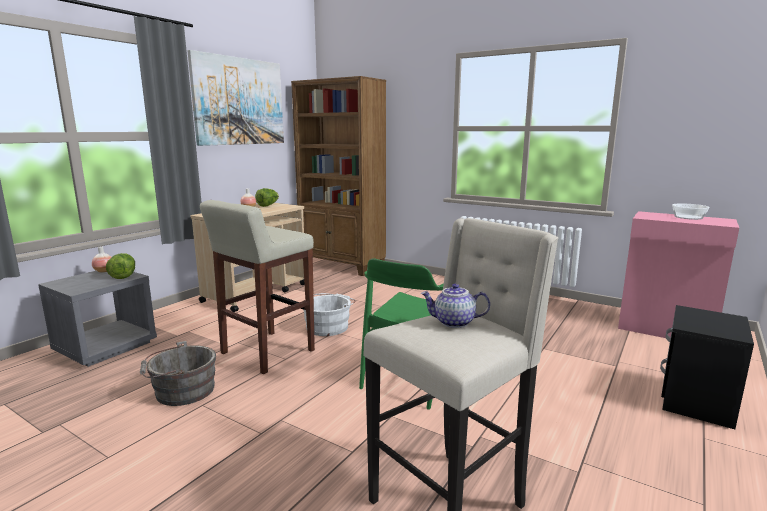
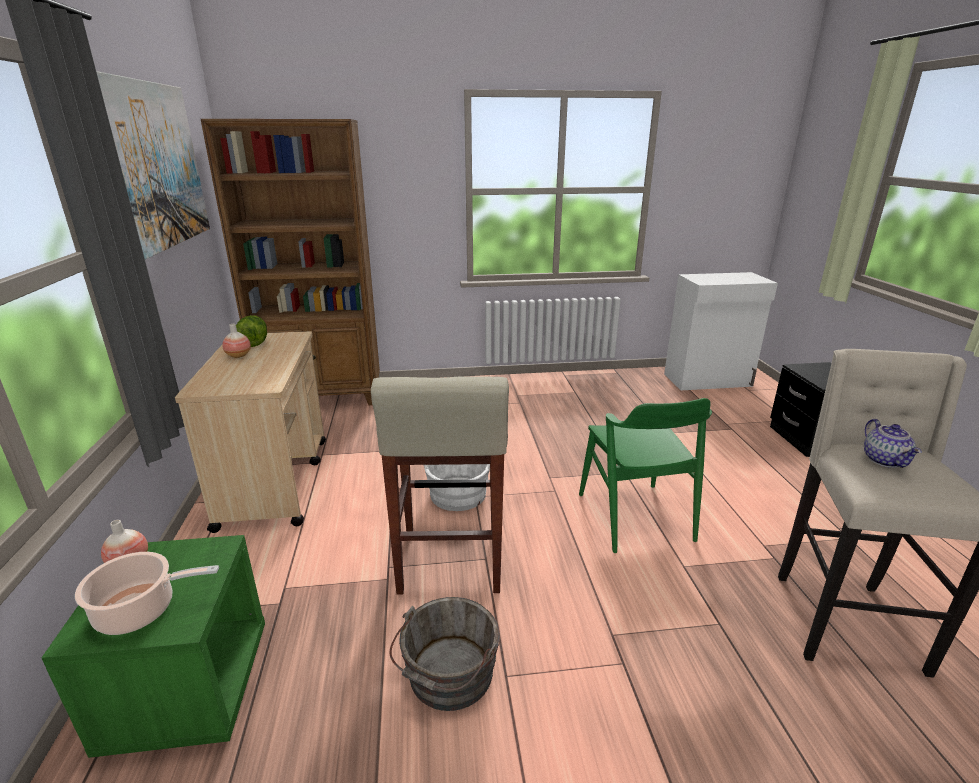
camera: 40 degrees left, 10 degrees up
grey nightstand [38,271,157,367] -> green nightstand [41,535,265,758]
lettuce [106,253,135,279] -> none
teapot [420,284,490,328] -> teapot turned 60 degrees counterclockwise [864,419,922,468]
pink cabinet [618,211,739,338] -> white cabinet [664,272,778,390]
bowl [672,203,710,220] -> none
none -> cooking pot [75,552,219,635]

